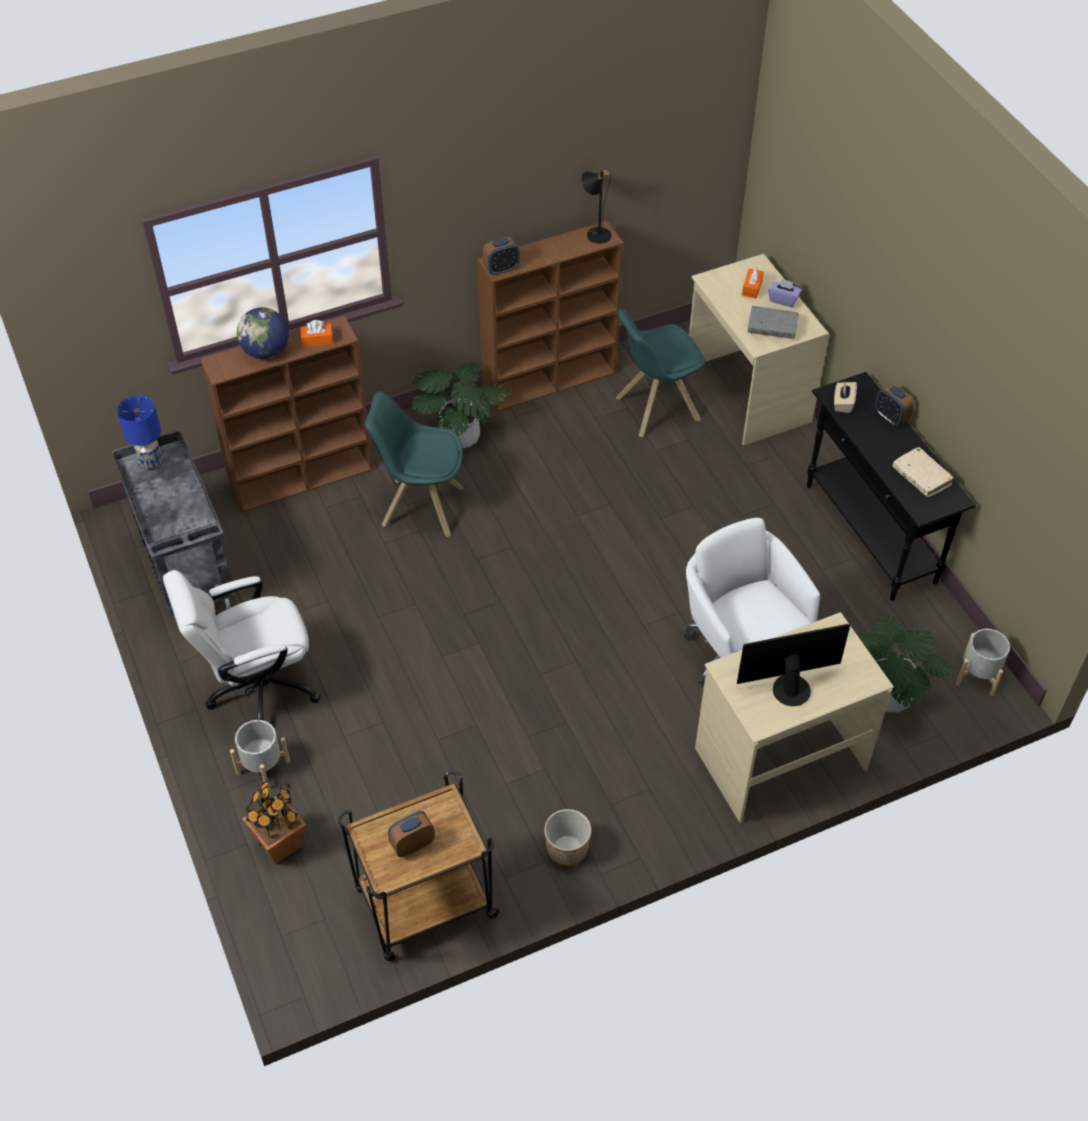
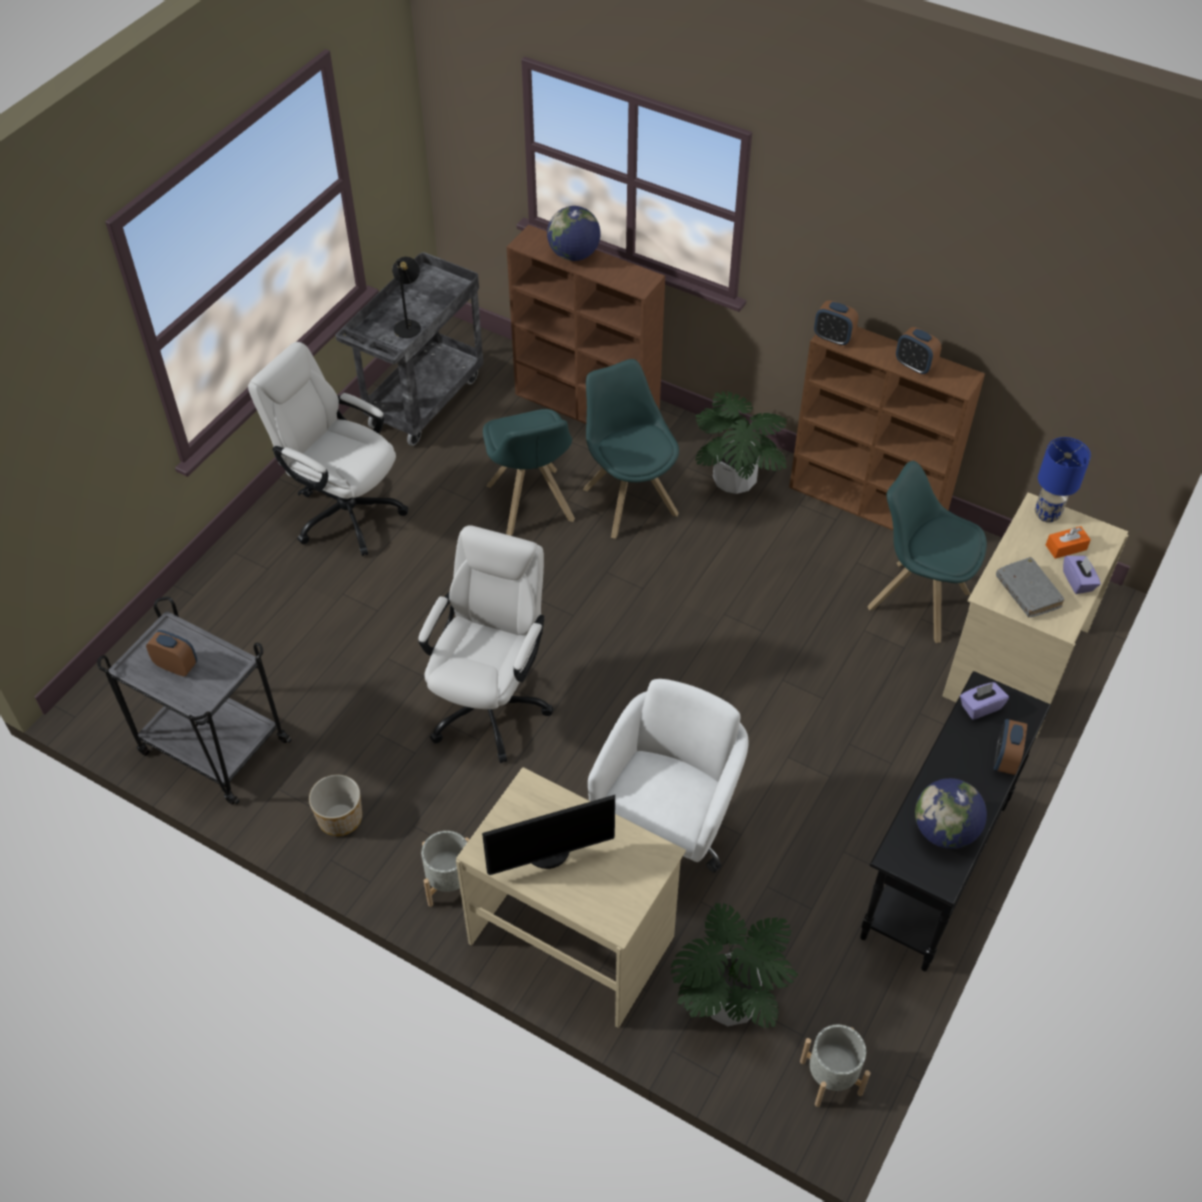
camera: 55 degrees right, 0 degrees up
blue table lamp [117,395,162,469] -> blue table lamp moved to [1035,437,1091,522]
grey planter [230,720,290,790] -> grey planter moved to [421,831,469,907]
potted plant [243,781,306,864] -> none
orange tissue box [300,320,333,347] -> none
brown cart [338,770,501,961] -> grey cart [97,597,292,805]
black table lamp [581,170,612,244] -> black table lamp moved to [392,257,421,338]
monitor [737,624,850,706] -> monitor turned 120 degrees clockwise [482,795,615,875]
beige tissue box [834,382,857,413] -> purple tissue box [960,682,1009,720]
beige book [893,447,953,497] -> globe [915,778,987,849]
none -> white office chair [418,525,553,763]
none -> turquoise chair [483,409,575,536]
none -> alarm clock [896,327,941,374]

